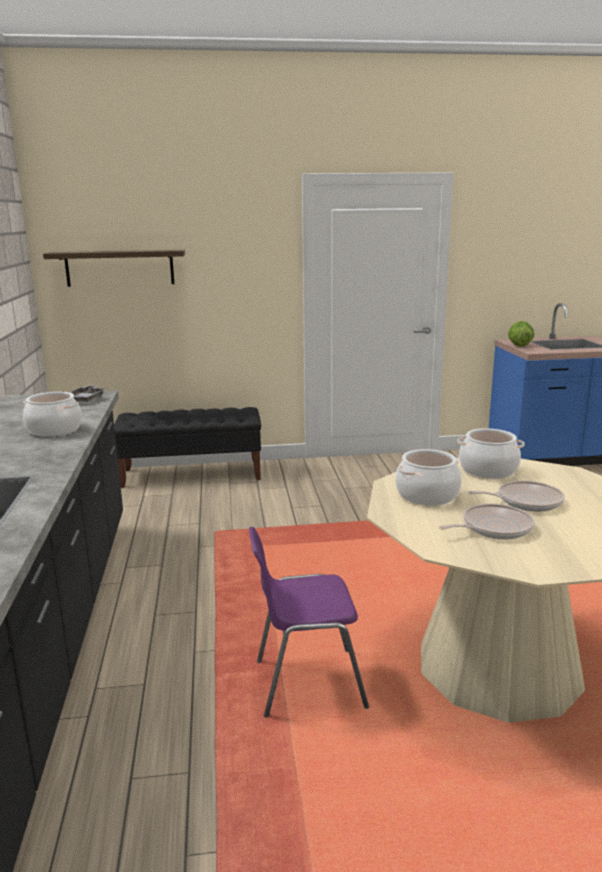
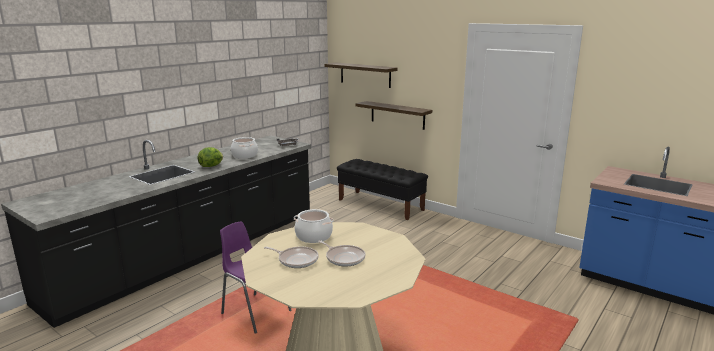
camera: 45 degrees right, 0 degrees up
cooking pot [458,428,525,479] -> none
lettuce [508,321,534,346] -> lettuce moved to [198,147,223,167]
none -> shelf [355,101,432,130]

